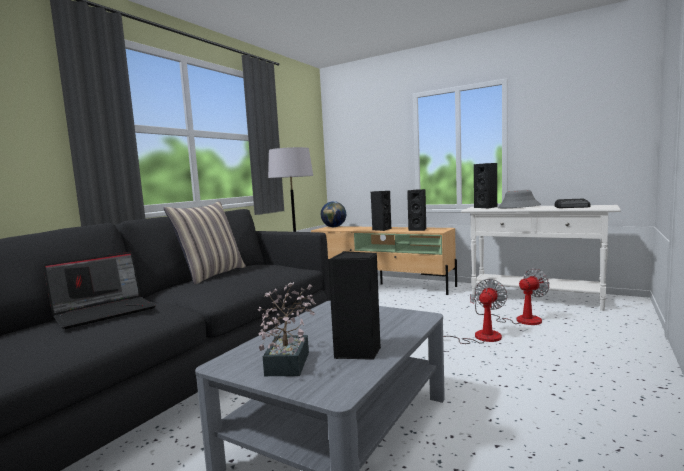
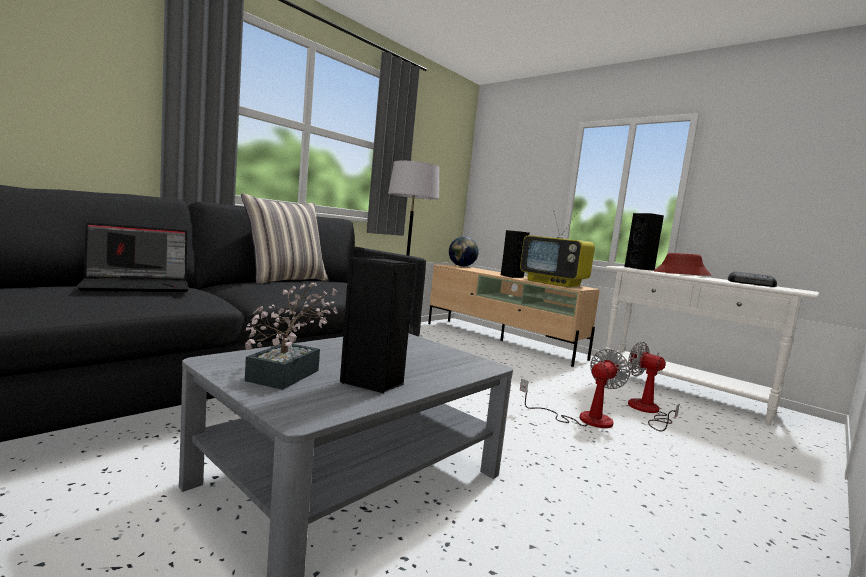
camera: 10 degrees right, 0 degrees up
black speaker [407,189,426,231] -> television [520,211,595,287]
fan [470,268,550,325] -> fan turned 120 degrees counterclockwise [628,341,680,432]
grey hat [498,190,541,208] -> red hat [654,253,711,276]

